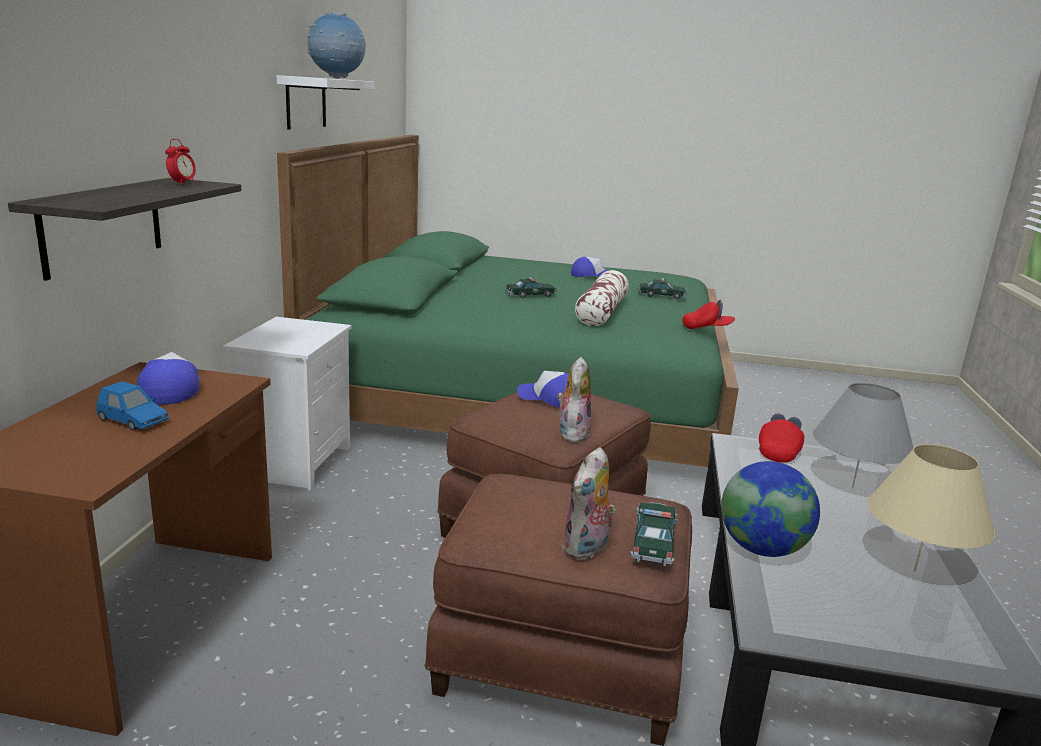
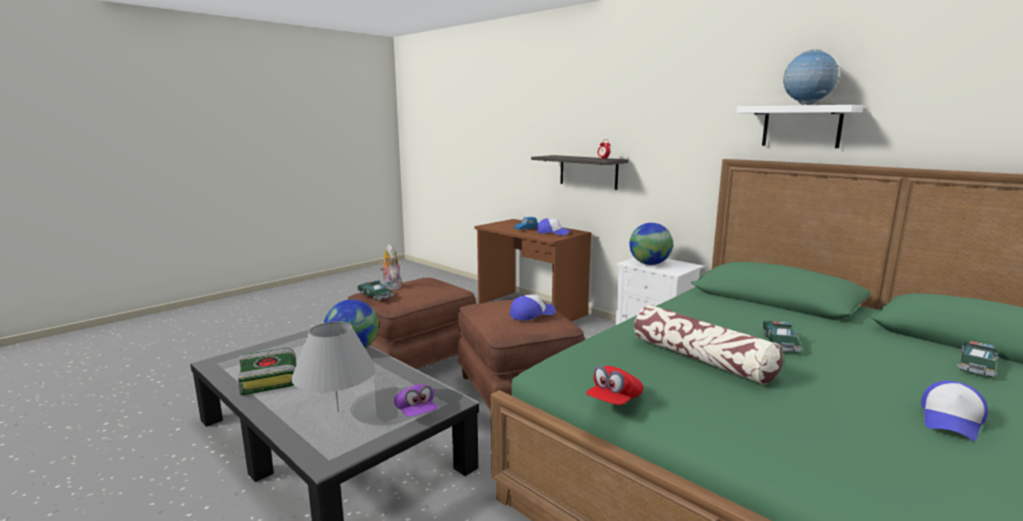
camera: 125 degrees right, 5 degrees down
plush toy [557,357,591,442] -> none
toy car [638,278,687,299] -> toy car moved to [957,341,999,377]
red cap [759,413,805,462] -> purple cap [394,384,438,417]
beige table lamp [867,444,995,571] -> book [238,348,296,395]
none -> globe [629,223,673,265]

